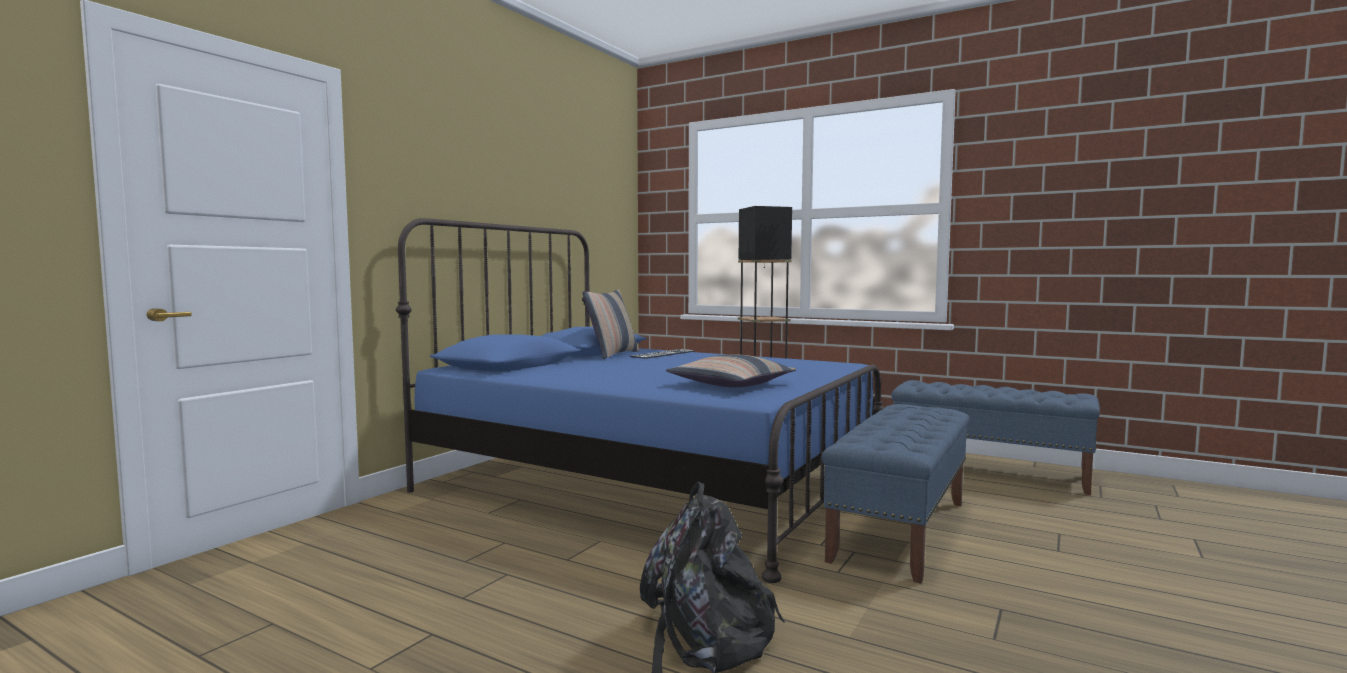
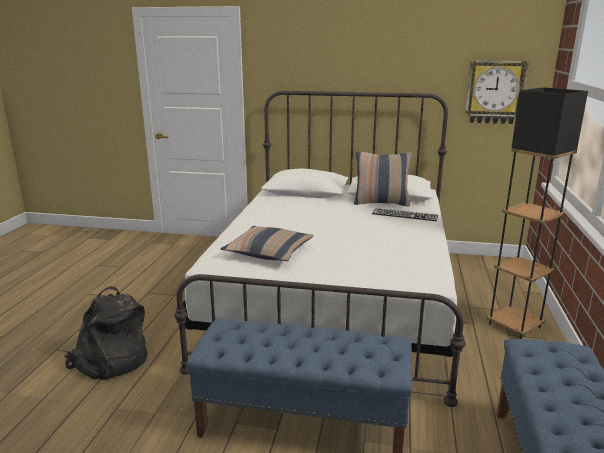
camera: 70 degrees right, 15 degrees up
blue bed [396,218,884,583] -> white bed [174,91,466,407]
none -> wall clock [465,60,529,124]

